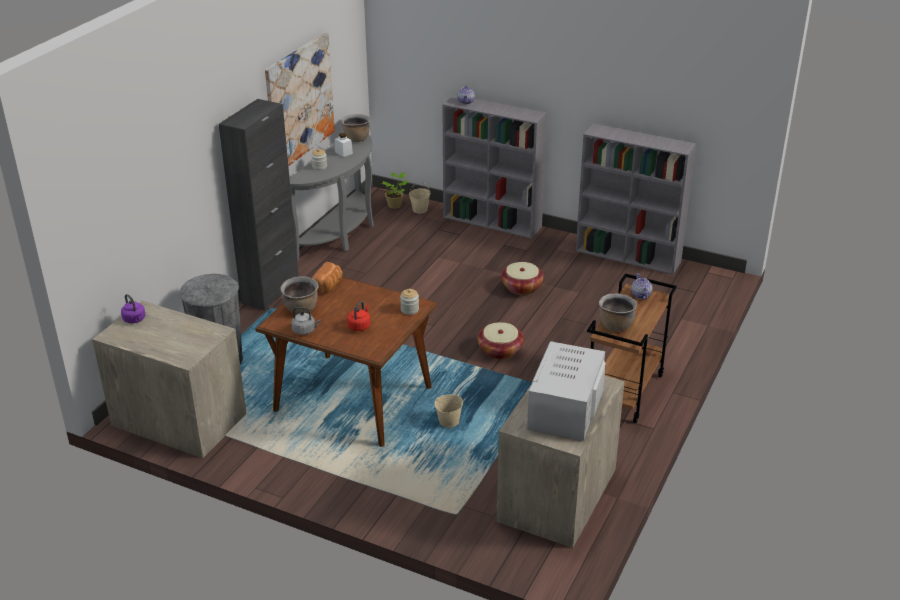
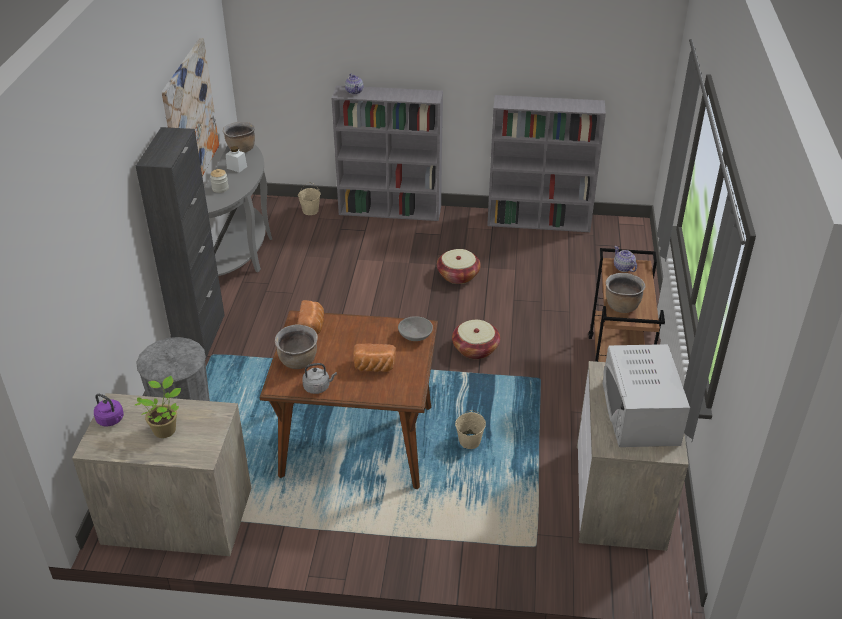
camera: 20 degrees left, 5 degrees up
red kettle [347,301,370,331] -> bread [353,344,396,372]
potted plant [381,172,409,209] -> potted plant moved to [135,376,181,438]
jar [400,289,419,315] -> grey bowl [398,316,433,341]

